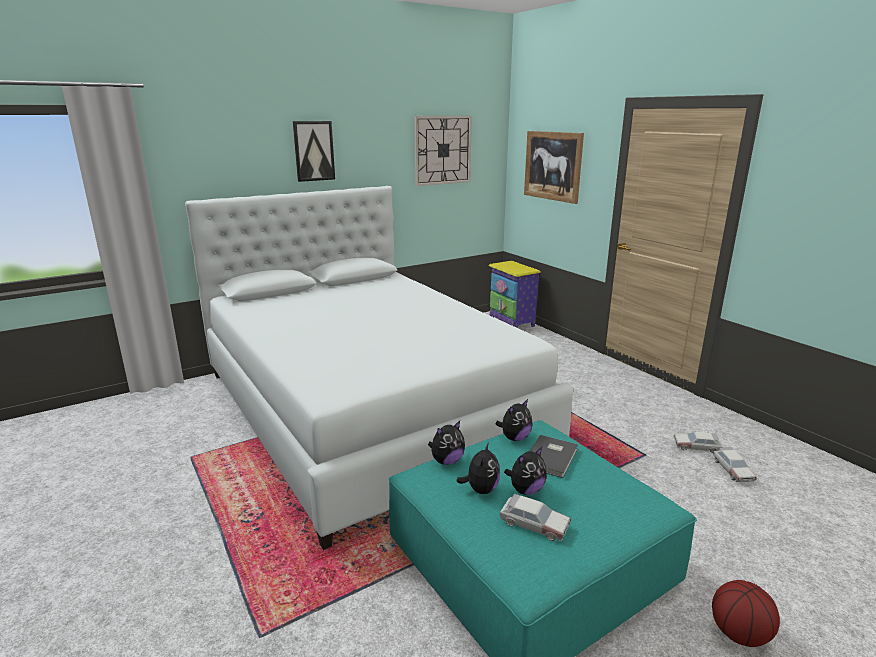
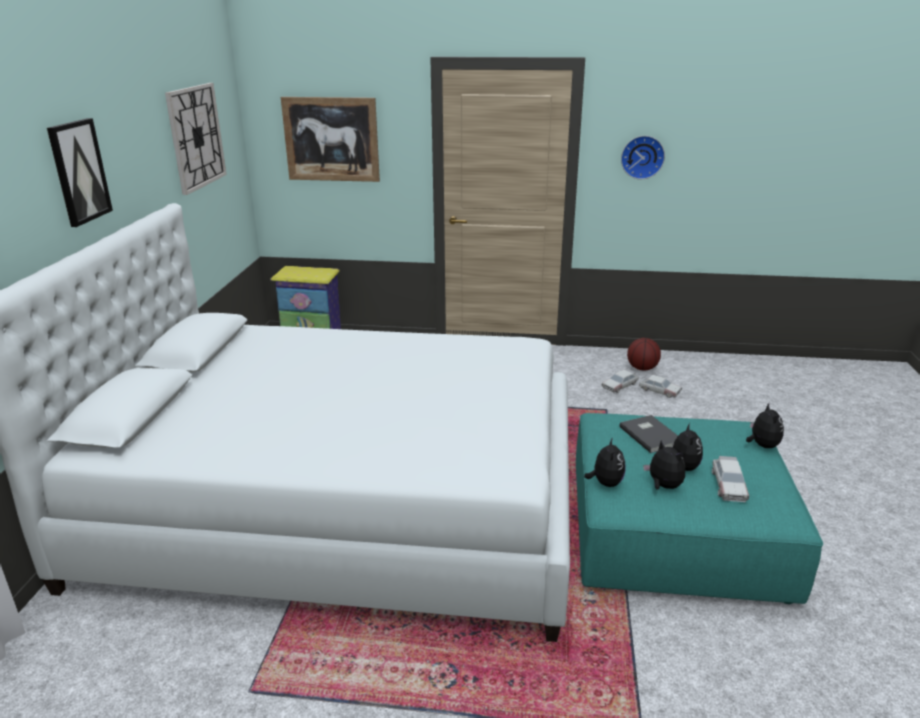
camera: 50 degrees left, 5 degrees up
plush toy [495,399,533,441] -> plush toy moved to [746,403,784,448]
toy car [500,494,571,541] -> toy car turned 120 degrees clockwise [712,456,749,502]
basketball [712,580,780,647] -> basketball moved to [627,338,661,371]
none -> wall clock [621,136,665,179]

